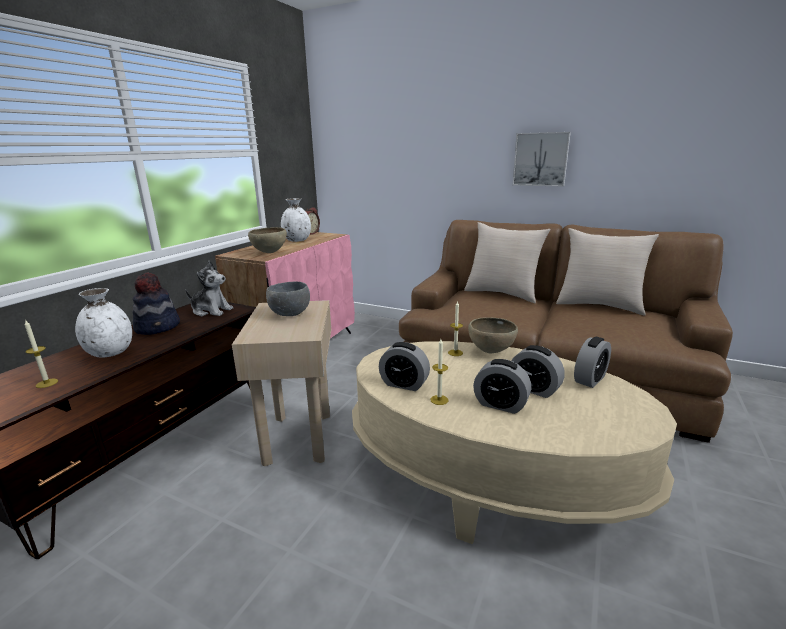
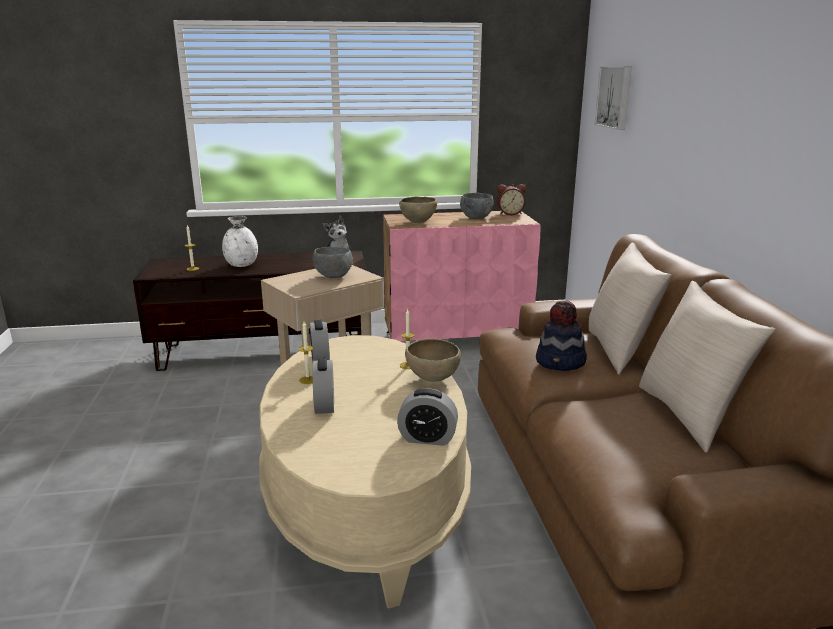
camera: 55 degrees right, 0 degrees up
hat [132,272,180,335] -> hat moved to [536,300,587,371]
white vase [281,198,311,242] -> grey bowl [460,193,494,219]
picture [512,132,571,187] -> picture moved to [594,66,632,130]
alarm clock [512,345,565,398] -> none

